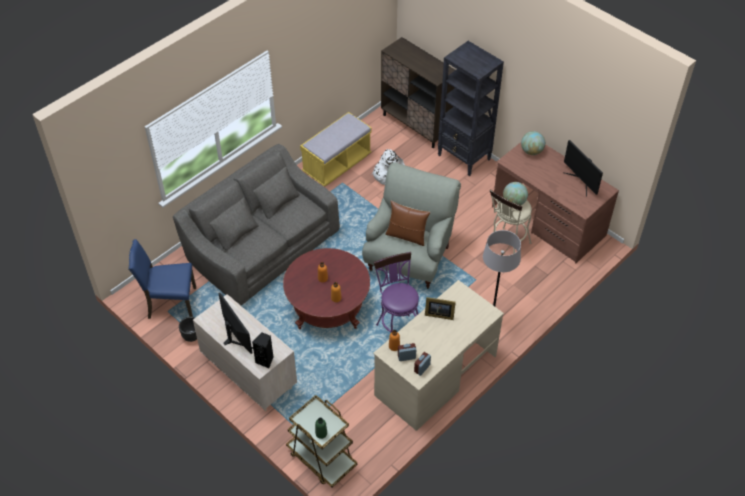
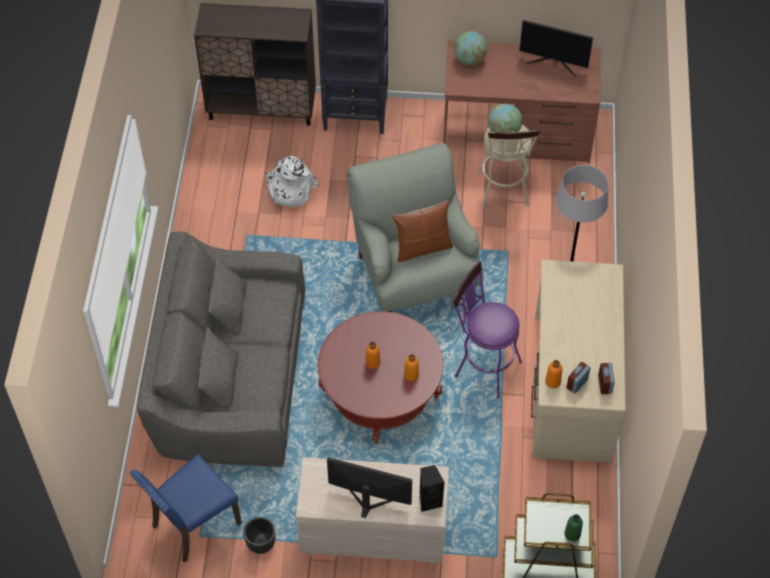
camera: 40 degrees left, 5 degrees up
yellow bench [300,112,371,186] -> none
picture frame [425,297,456,320] -> none

